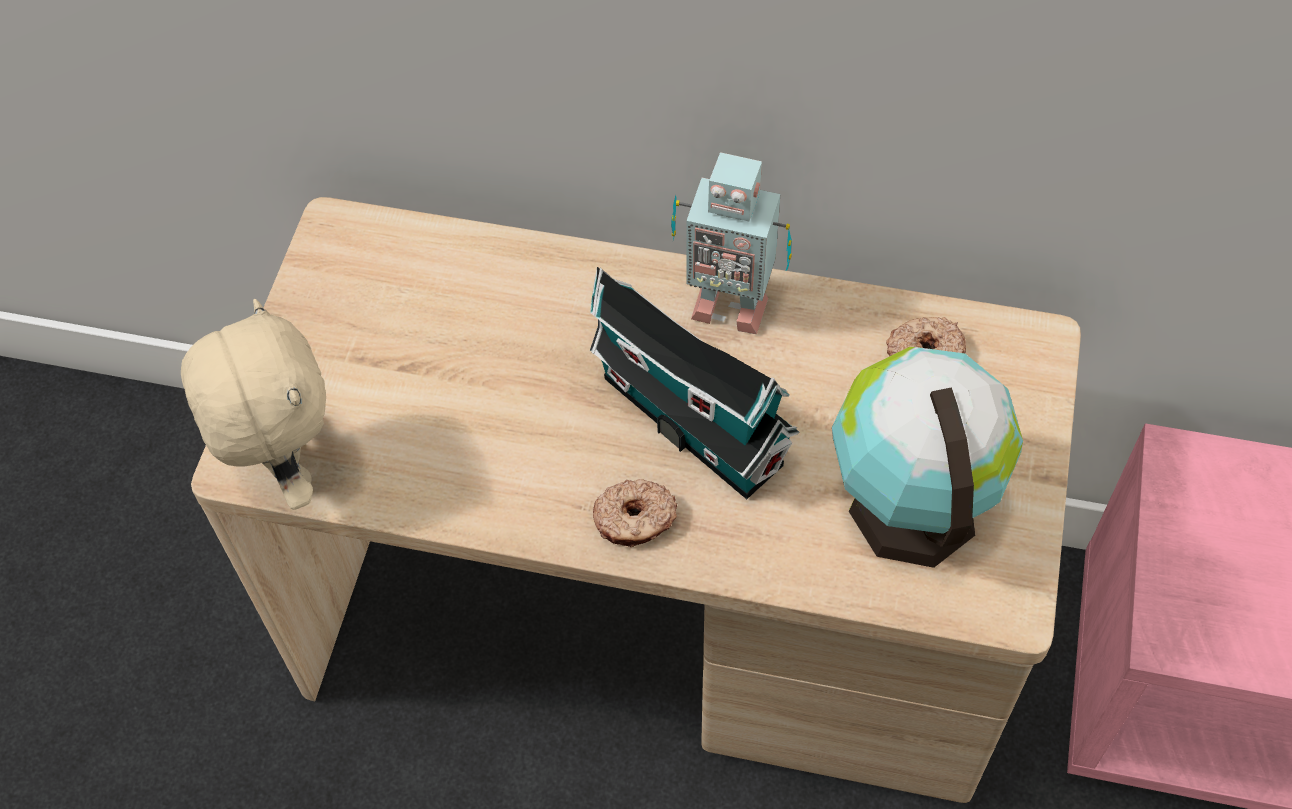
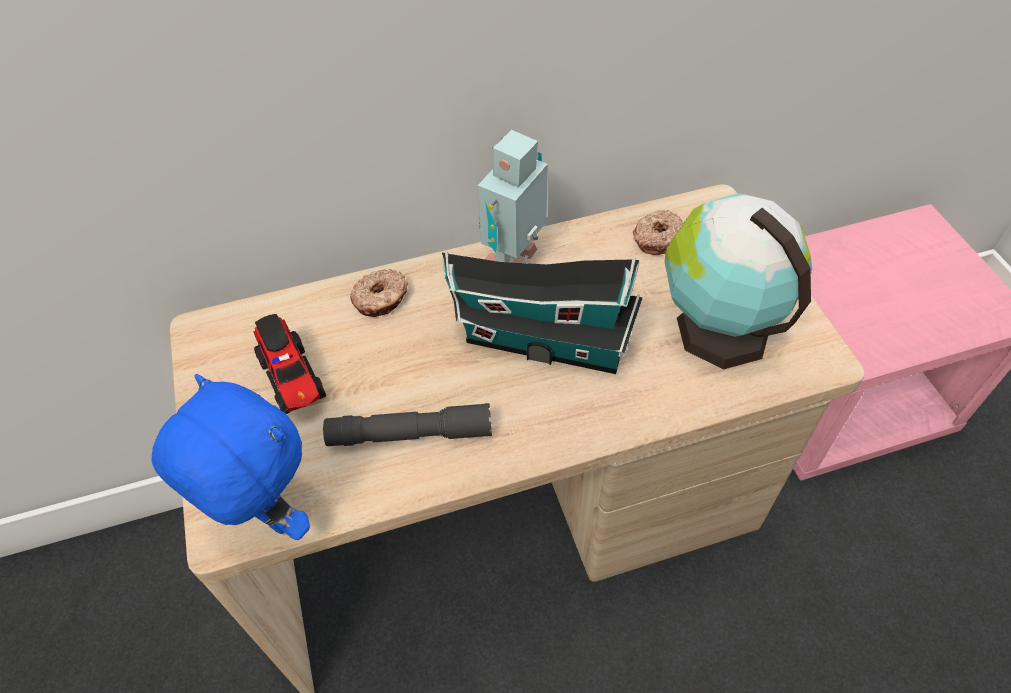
camera: 30 degrees left, 5 degrees down
beige plush toy [181,299,326,510] -> blue plush toy [151,374,310,540]
donut [593,479,677,547] -> donut moved to [350,269,408,317]
toy robot [671,152,792,334] -> toy robot turned 135 degrees clockwise [478,130,548,263]
none -> toy truck [254,314,326,414]
none -> grey flashlight [323,403,492,446]

